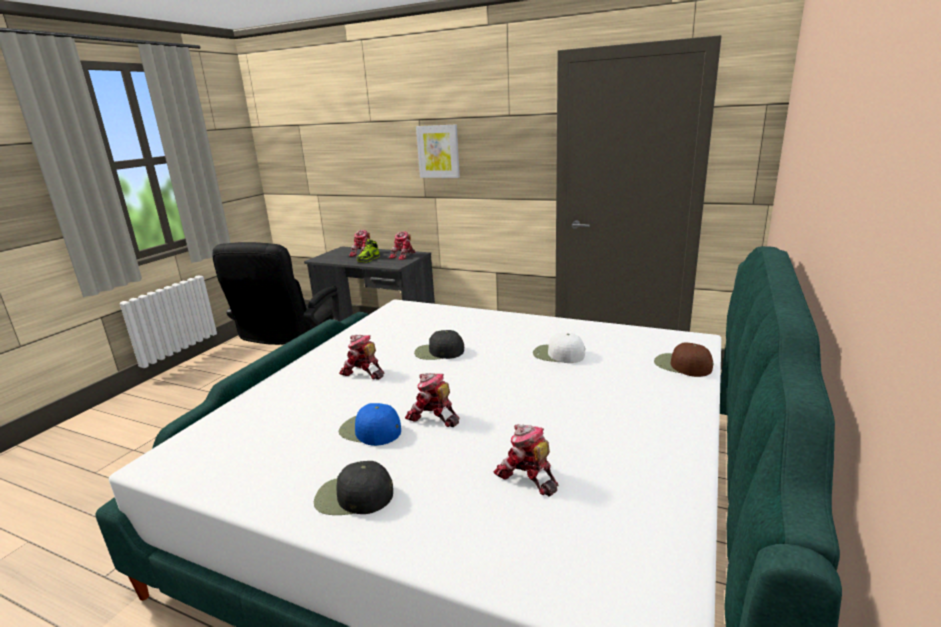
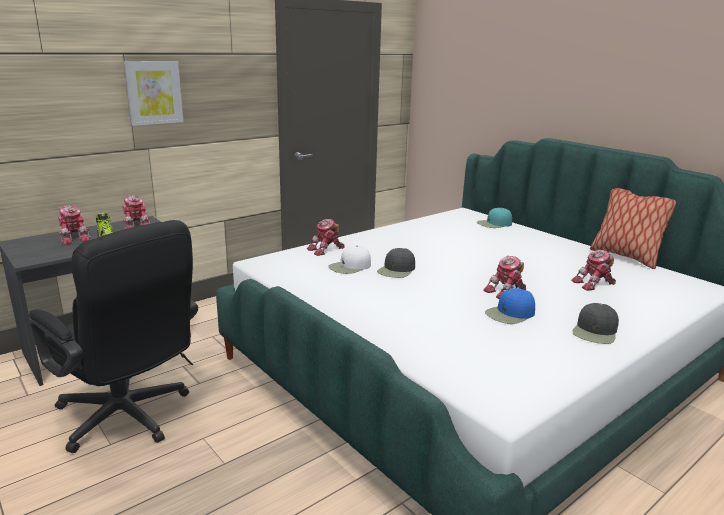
camera: 65 degrees left, 0 degrees up
toy robot [339,334,385,380] -> toy robot moved to [307,219,345,256]
white cap [533,332,585,363] -> white cap moved to [328,245,371,274]
brown cap [654,342,713,377] -> turquoise cap [477,208,512,228]
none -> pillow [590,188,676,269]

